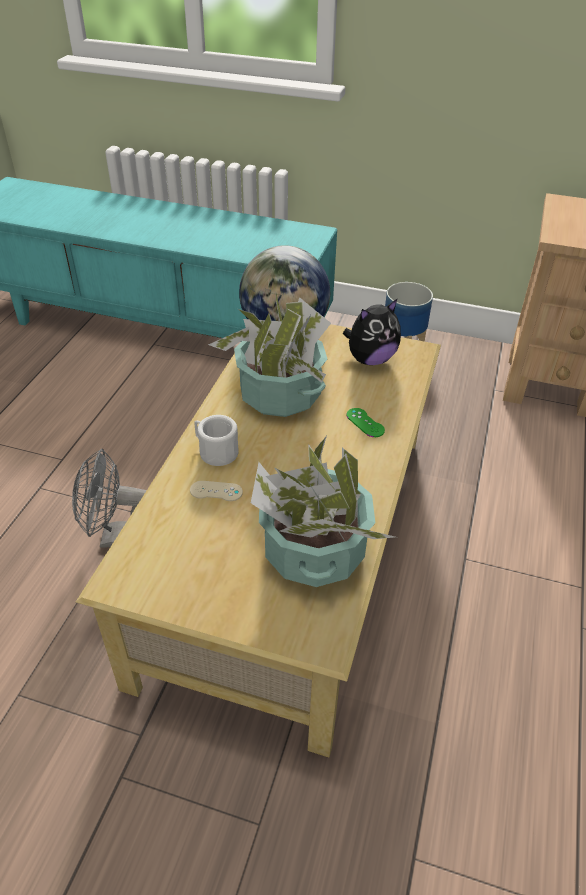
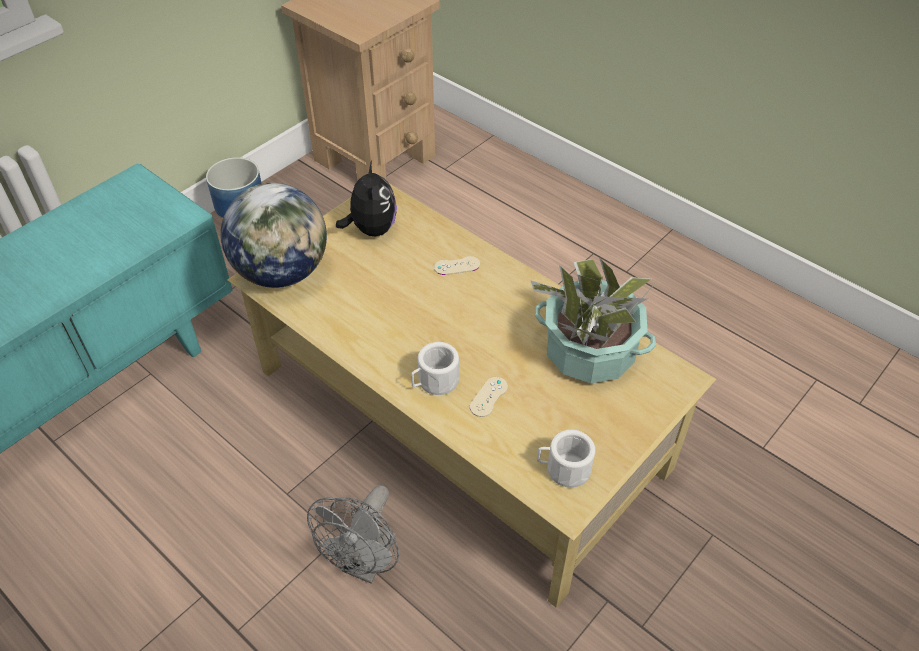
camera: 65 degrees left, 5 degrees up
potted plant [208,293,331,417] -> none
green game controller [346,408,385,437] -> beige game controller [434,256,480,275]
none -> white mug [537,430,595,488]

